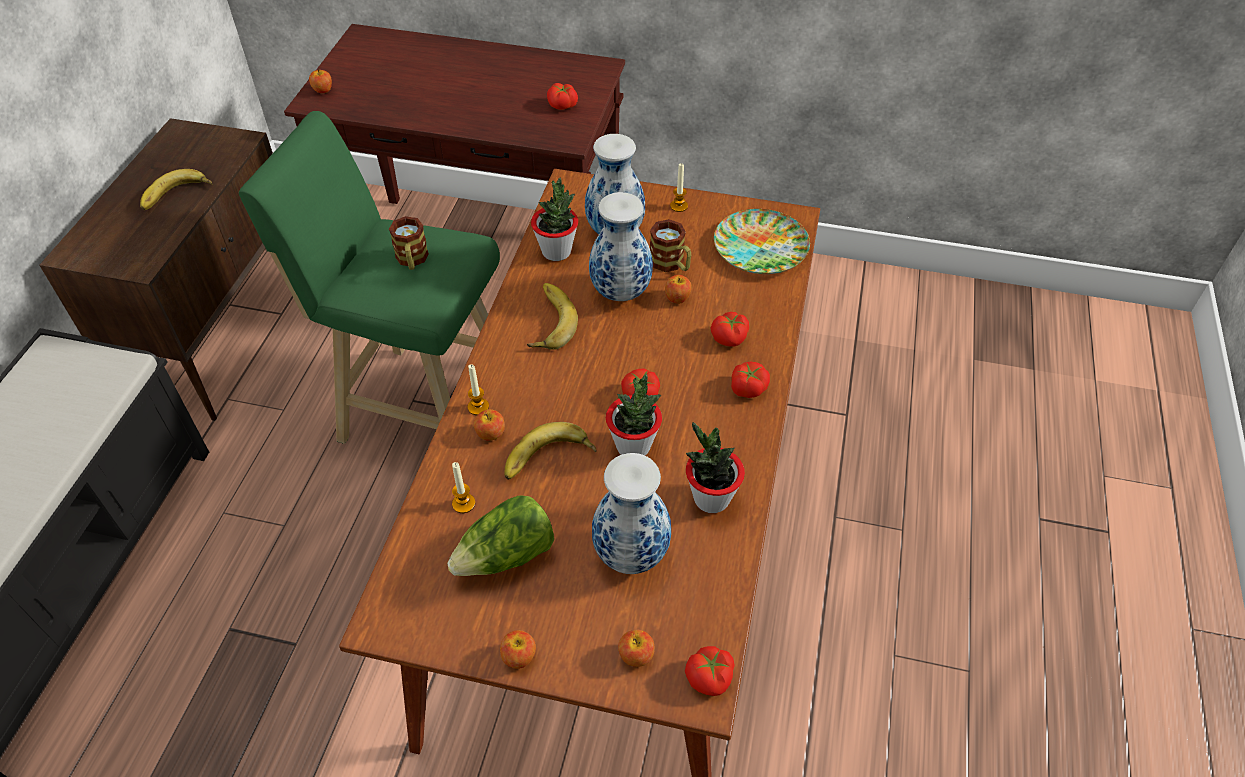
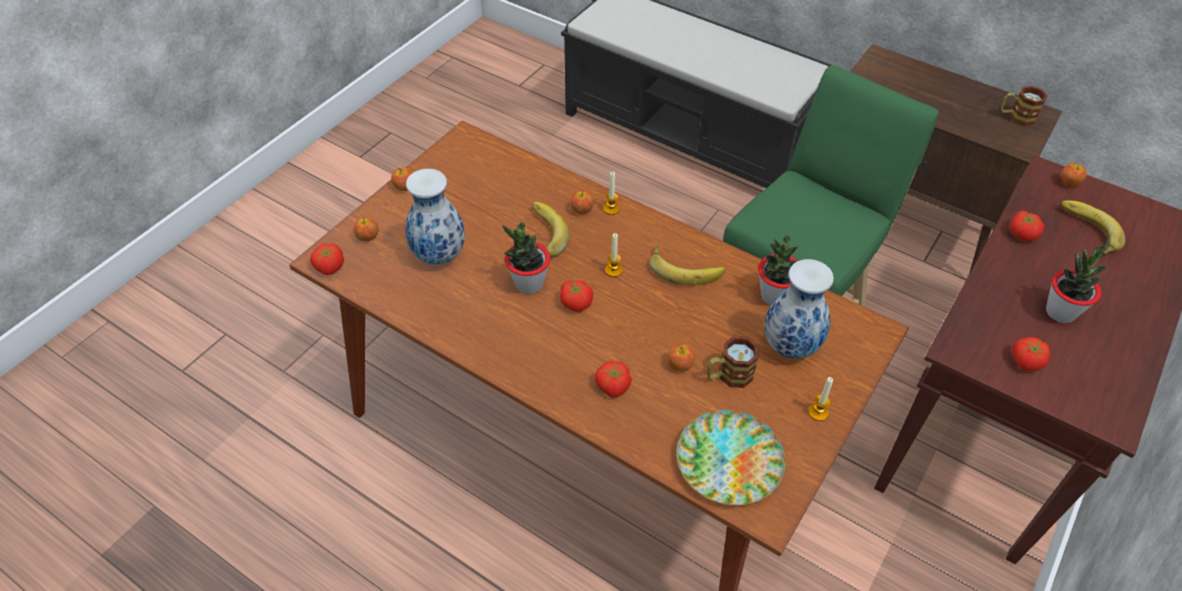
camera: 110 degrees right, 0 degrees up
banana [140,169,212,210] -> banana moved to [1060,200,1125,255]
mug [389,216,429,270] -> mug moved to [1001,86,1048,126]
lettuce [447,495,554,576] -> none
candle [452,462,475,513] -> candle moved to [605,233,623,277]
vase [589,192,653,301] -> none
potted plant [686,422,745,513] -> potted plant moved to [1046,241,1109,323]
tomato [731,362,770,398] -> tomato moved to [1010,211,1044,241]

